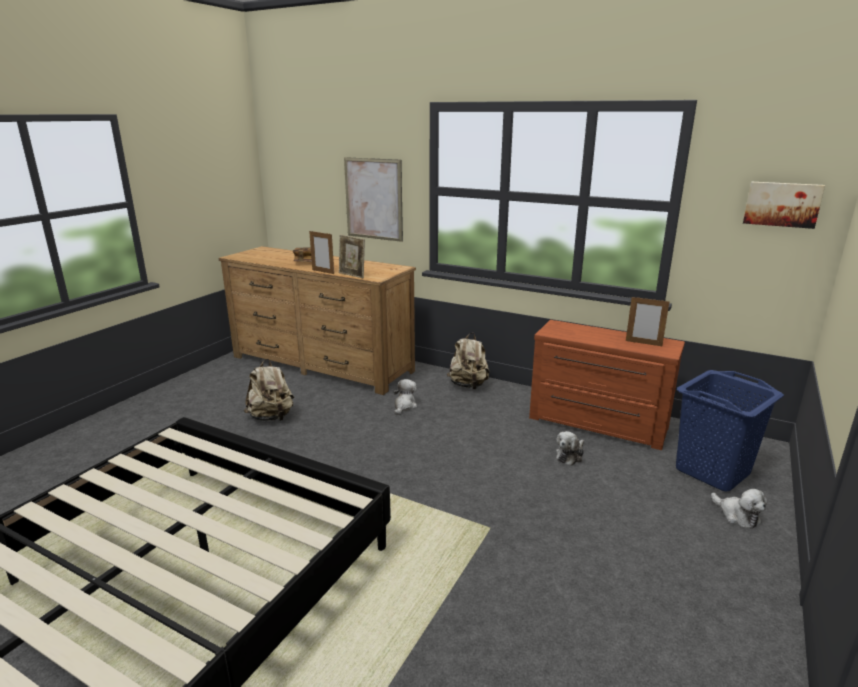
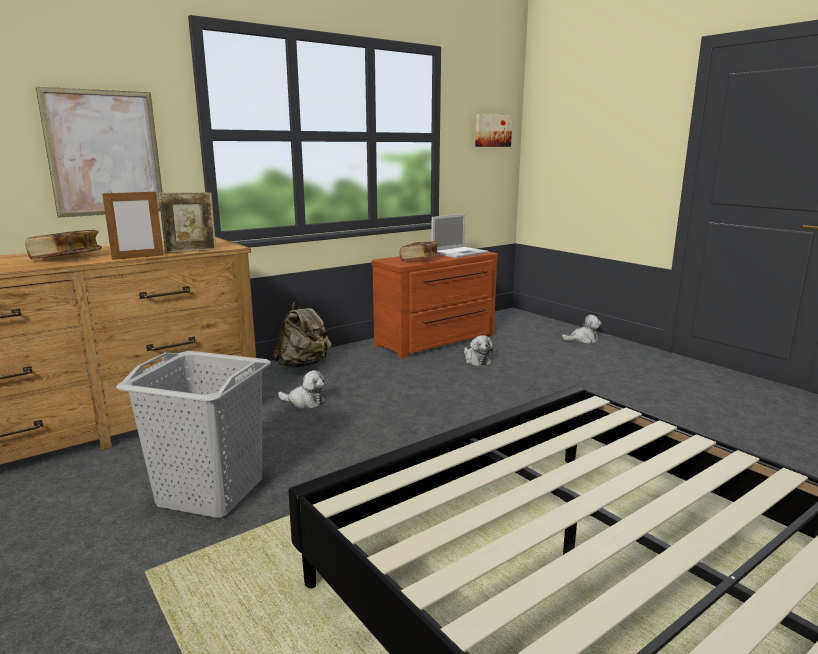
camera: 65 degrees left, 5 degrees down
beige backpack [244,359,294,421] -> grey laundry basket [116,351,271,518]
plush toy [394,379,417,415] -> plush toy turned 150 degrees clockwise [278,370,325,409]
picture frame [626,297,670,346] -> laptop [431,214,488,258]
blue laundry basket [676,370,784,491] -> none
none -> book [400,242,440,261]

